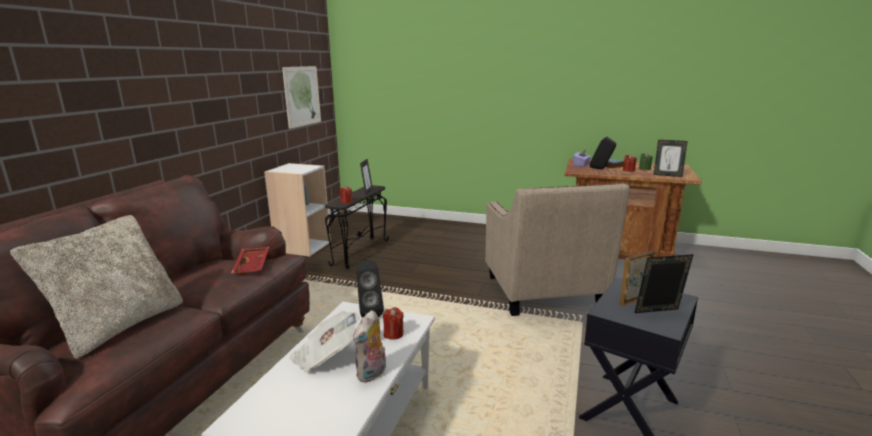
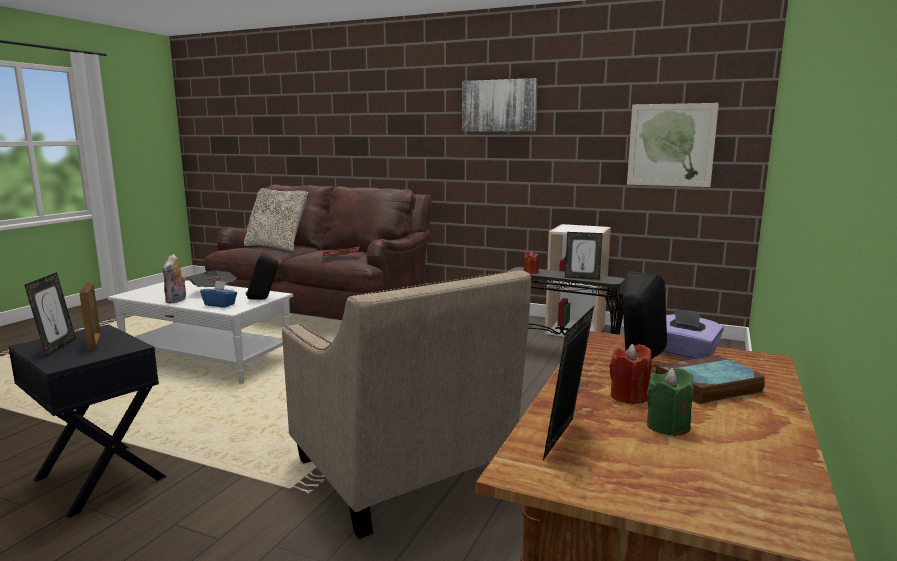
camera: 95 degrees right, 5 degrees down
plush toy [353,310,386,383] -> plush toy turned 120 degrees counterclockwise [163,254,186,303]
red candle [383,307,404,340] -> blue tissue box [200,280,237,307]
beige armchair [485,184,629,316] -> beige armchair turned 120 degrees counterclockwise [282,270,531,539]
none -> picture [462,78,538,132]

